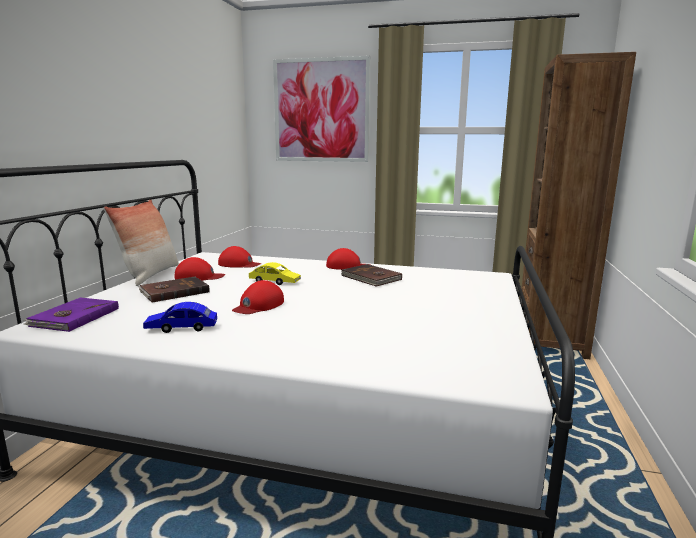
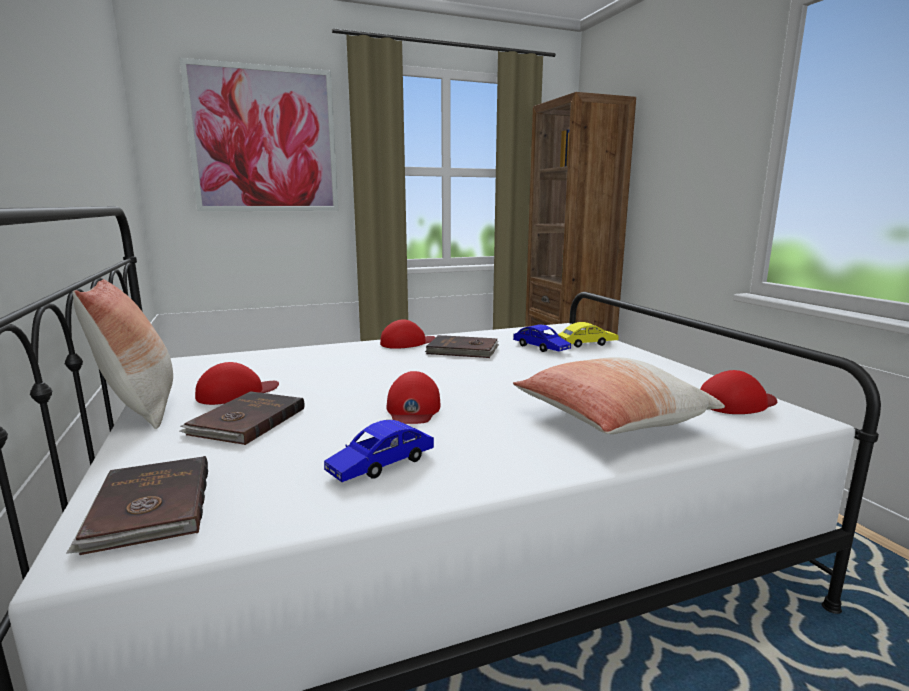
camera: 35 degrees left, 0 degrees up
purple book [23,298,119,332] -> brown book [66,456,208,555]
red cap [218,246,261,268] -> red cap moved to [700,370,777,414]
yellow toy car [249,262,301,285] -> yellow toy car moved to [558,322,619,348]
none -> blue toy car [513,324,571,352]
none -> pillow [513,357,725,434]

